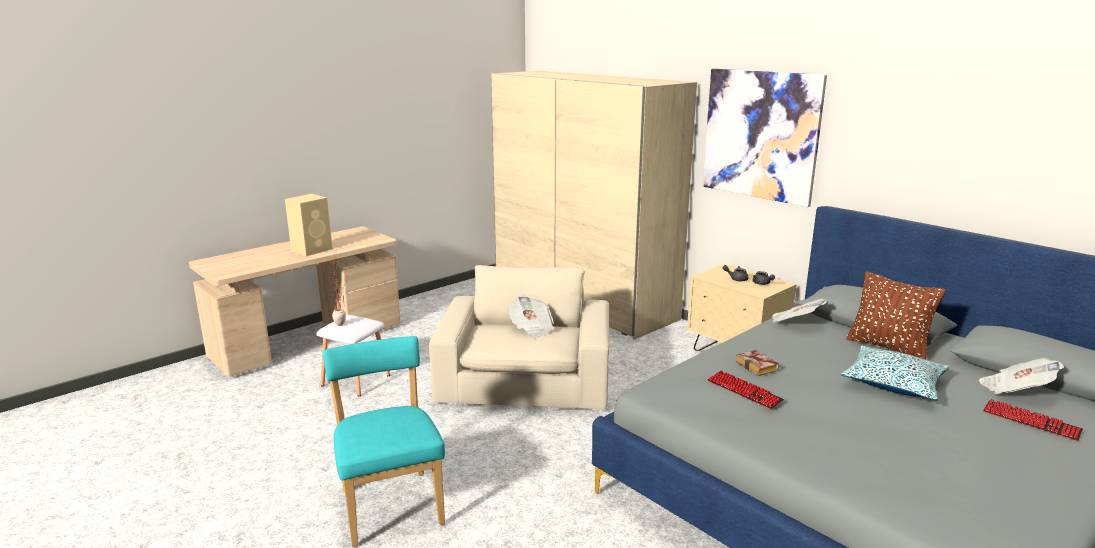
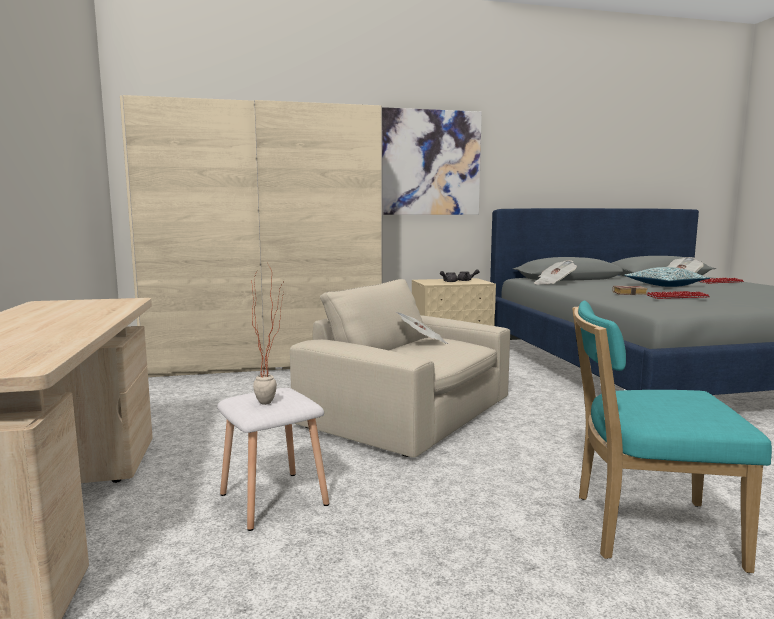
camera: 60 degrees left, 10 degrees down
beige speaker [285,194,333,256] -> none
brown pillow [847,271,946,360] -> none

